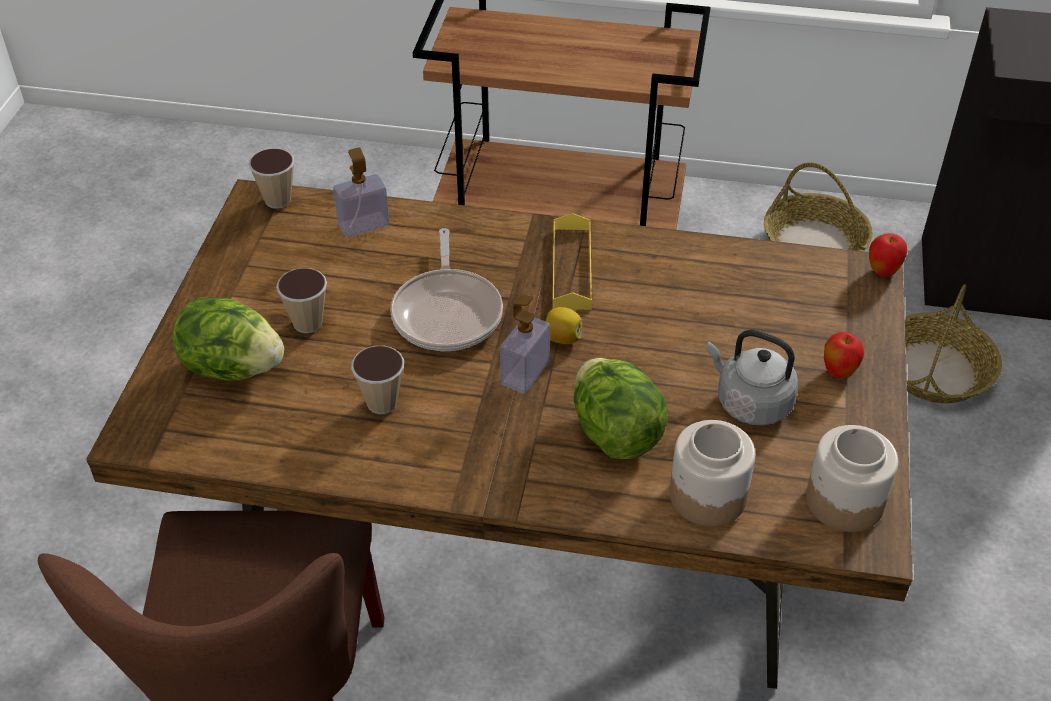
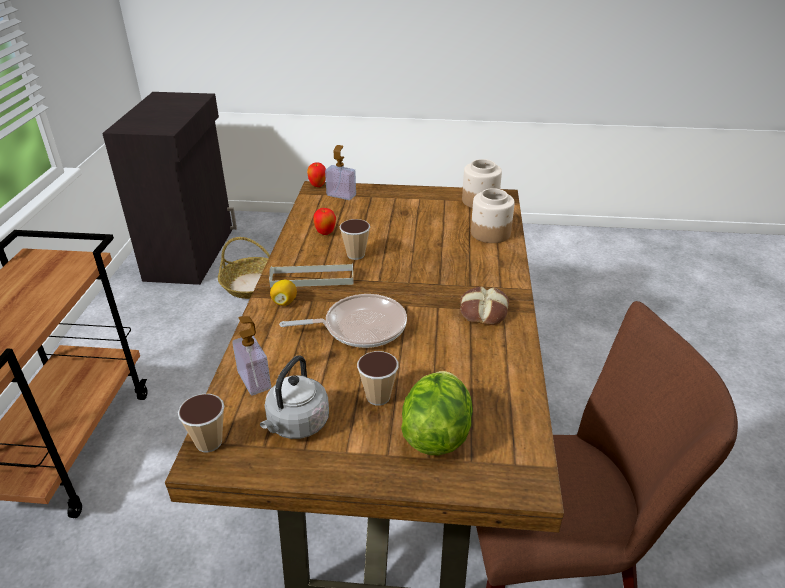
camera: 95 degrees left, 10 degrees down
cup [351,346,404,414] -> cup moved to [340,219,370,260]
soap dispenser [500,295,550,394] -> soap dispenser moved to [325,145,356,200]
lemon [546,307,582,344] -> lemon moved to [270,280,297,306]
yellow tray [553,213,592,310] -> grey tray [269,263,354,288]
lettuce [574,358,668,459] -> none
grey kettle [706,330,798,425] -> grey kettle moved to [260,355,329,439]
basket [764,162,873,251] -> none
apple [824,332,864,379] -> apple moved to [313,208,336,235]
none -> bread [460,287,509,325]

